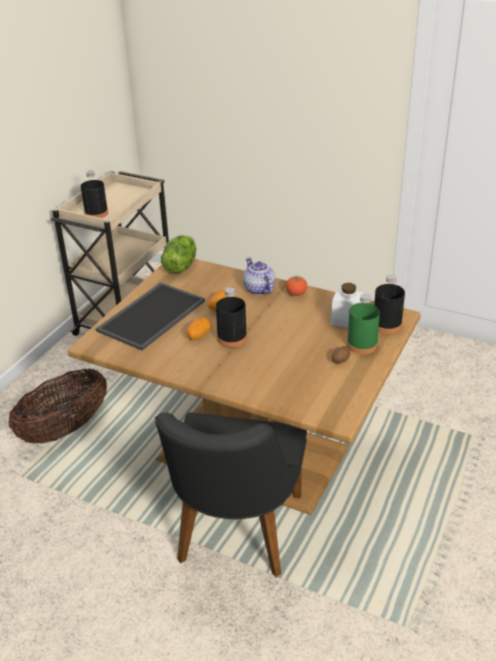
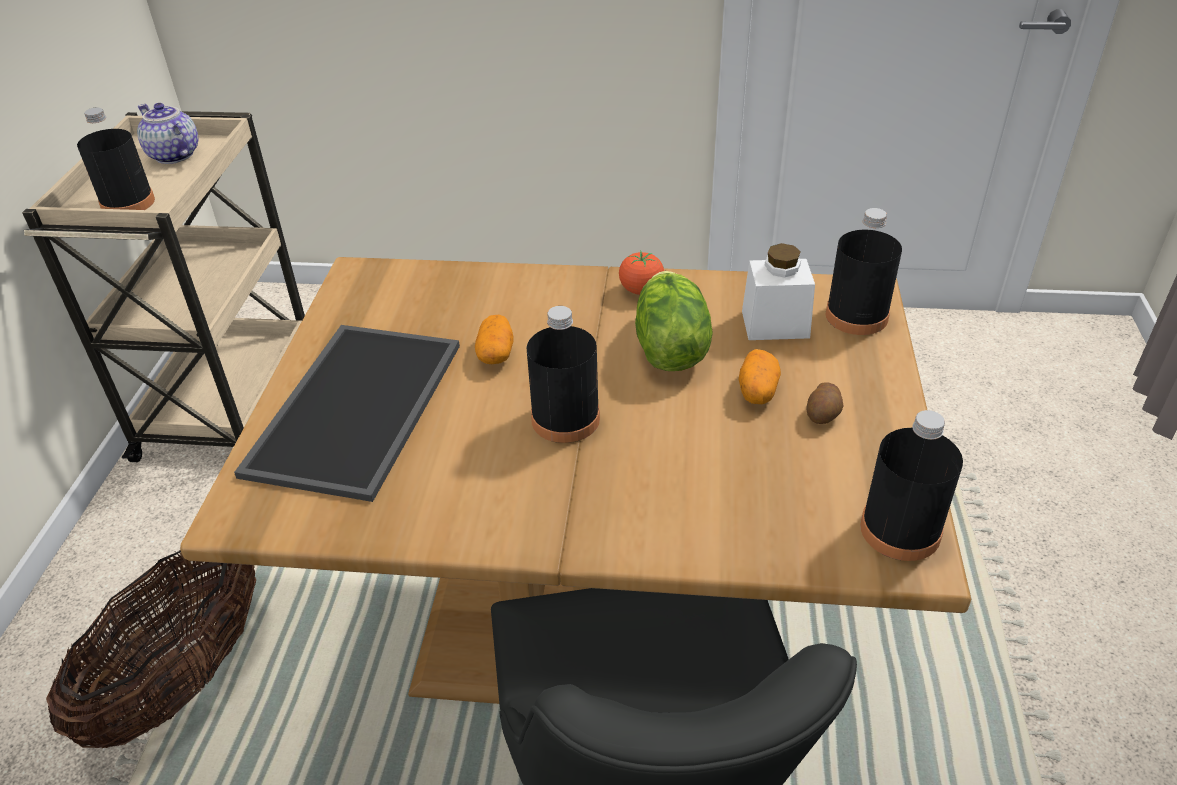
camera: 20 degrees left, 5 degrees up
lettuce [161,235,196,273] -> lettuce moved to [635,271,713,371]
potato [186,317,212,340] -> potato moved to [738,349,781,404]
teapot [243,257,275,295] -> teapot moved to [137,103,198,164]
green bottle [347,293,380,354] -> none
none -> black bottle [860,410,963,561]

